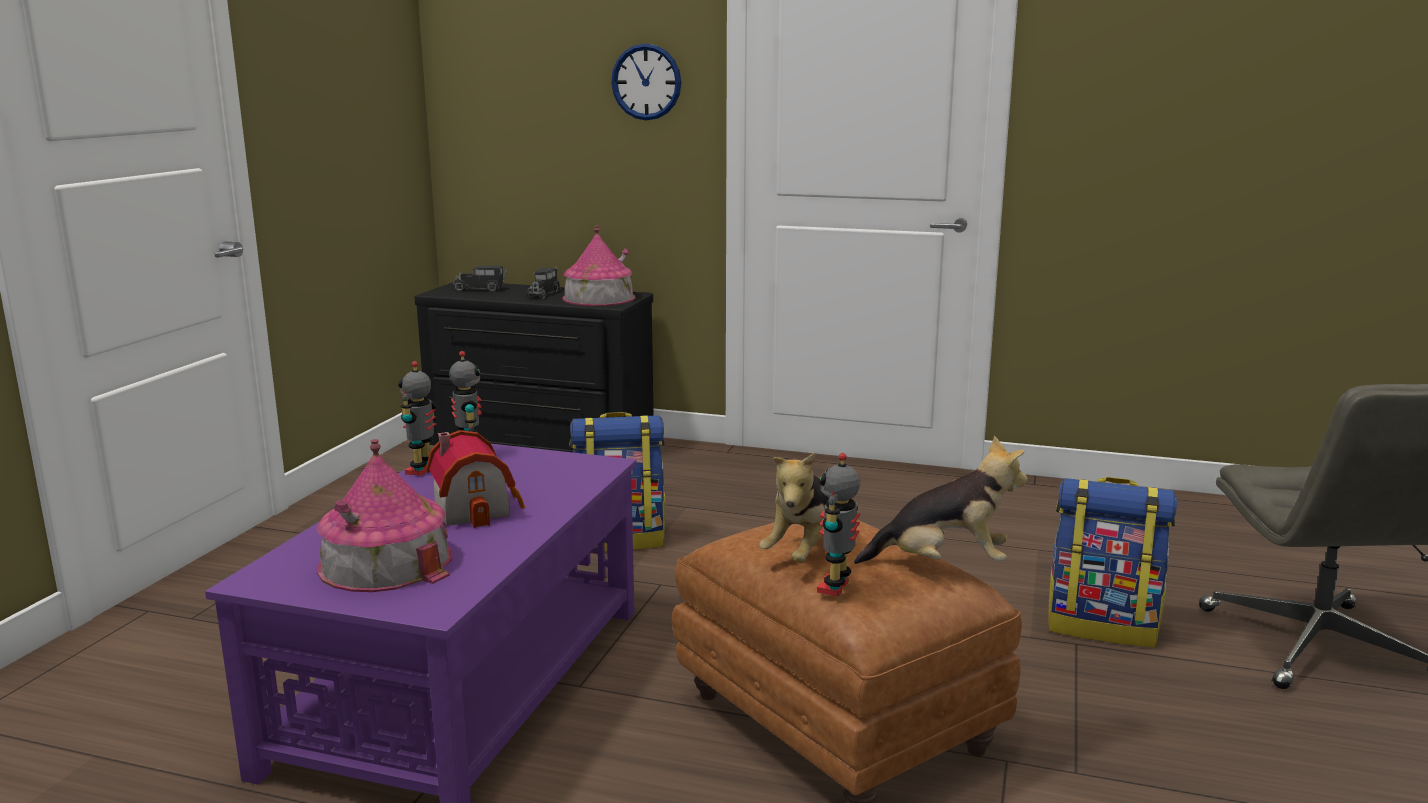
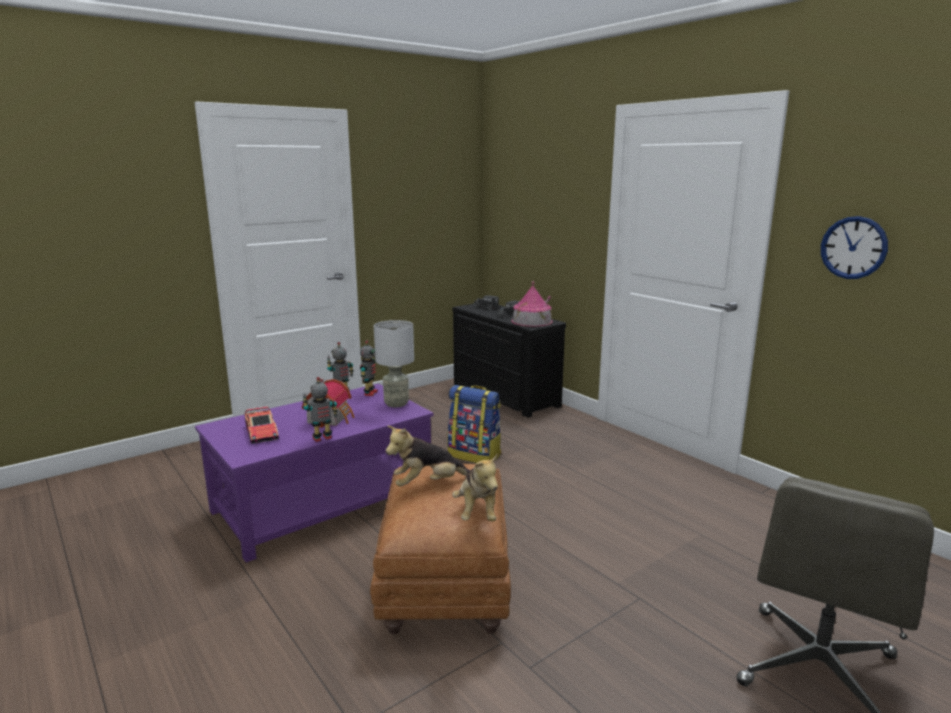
camera: 35 degrees right, 0 degrees up
toy house [317,439,452,592] -> toy car [244,406,279,444]
wall clock [611,43,682,120] -> wall clock moved to [821,216,888,279]
toy robot [817,453,860,596] -> toy robot moved to [303,377,338,442]
plush toy [854,435,1027,564] -> plush toy turned 45 degrees clockwise [452,454,498,521]
backpack [1048,477,1177,648] -> none
none -> grey table lamp [374,320,414,407]

